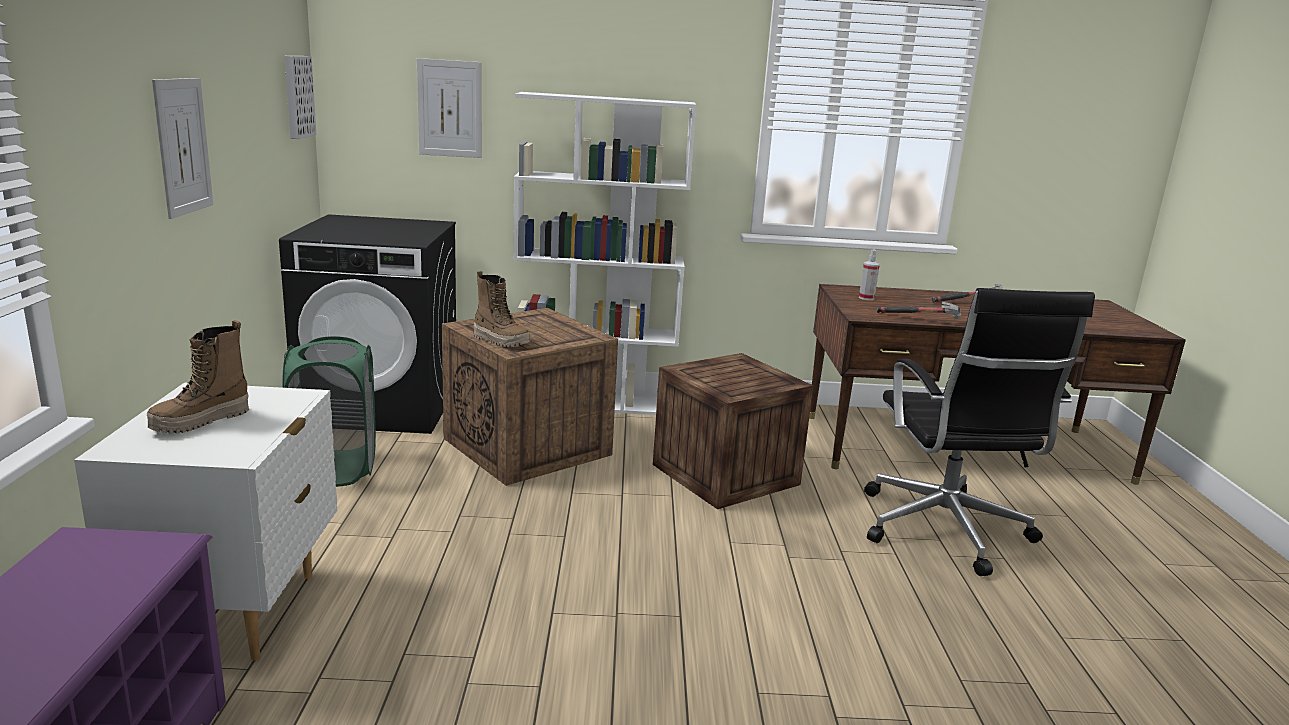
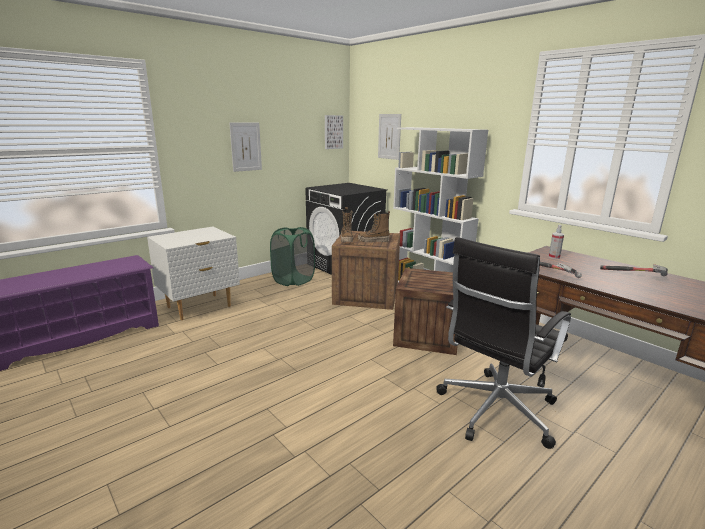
camera: 50 degrees right, 0 degrees up
boot [147,320,249,434] -> boot moved to [358,211,390,243]

